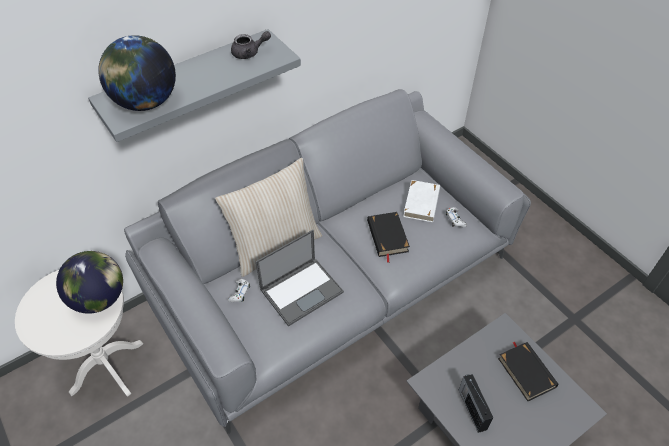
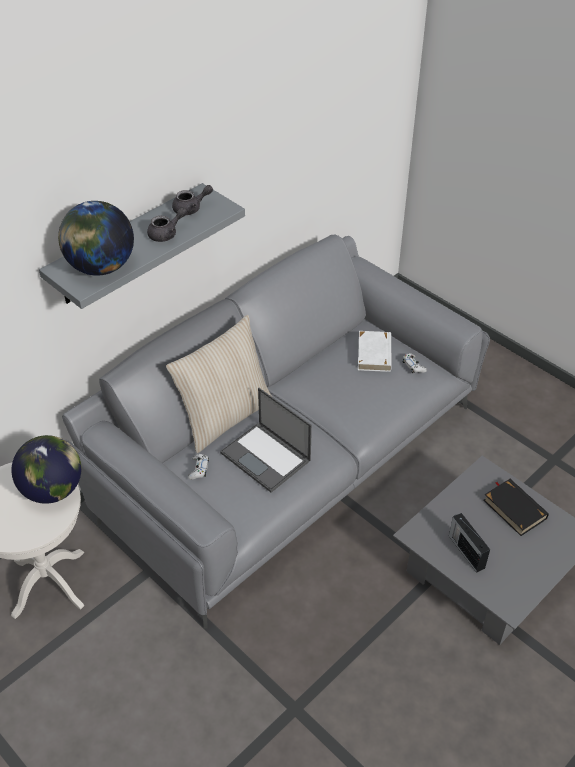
camera: 10 degrees left, 5 degrees down
laptop [256,230,344,327] -> laptop turned 90 degrees clockwise [220,388,312,493]
black book [367,212,410,263] -> none
none -> grey teapot [147,207,187,242]

